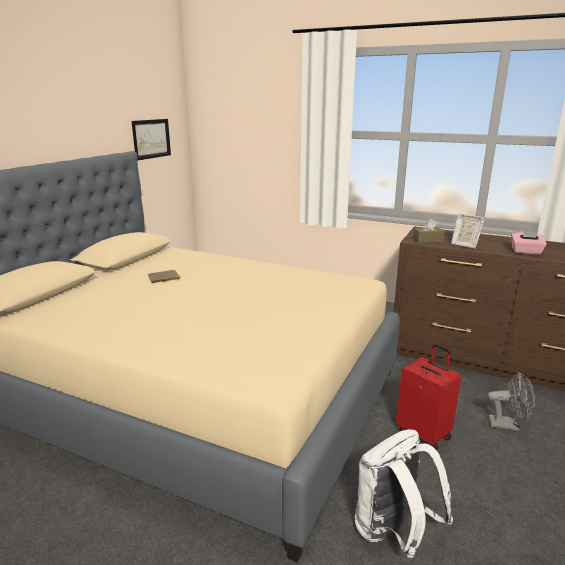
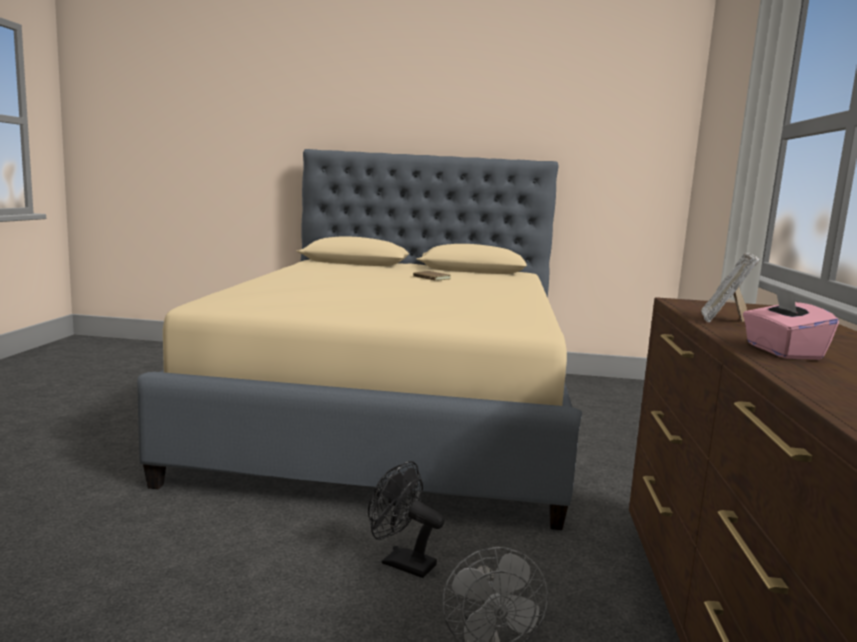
camera: 70 degrees right, 10 degrees down
picture [132,119,171,161] -> none
white backpack [355,429,453,558] -> none
red suitcase [396,344,461,450] -> black fan [368,461,445,578]
brown tissue box [413,219,445,243] -> none

